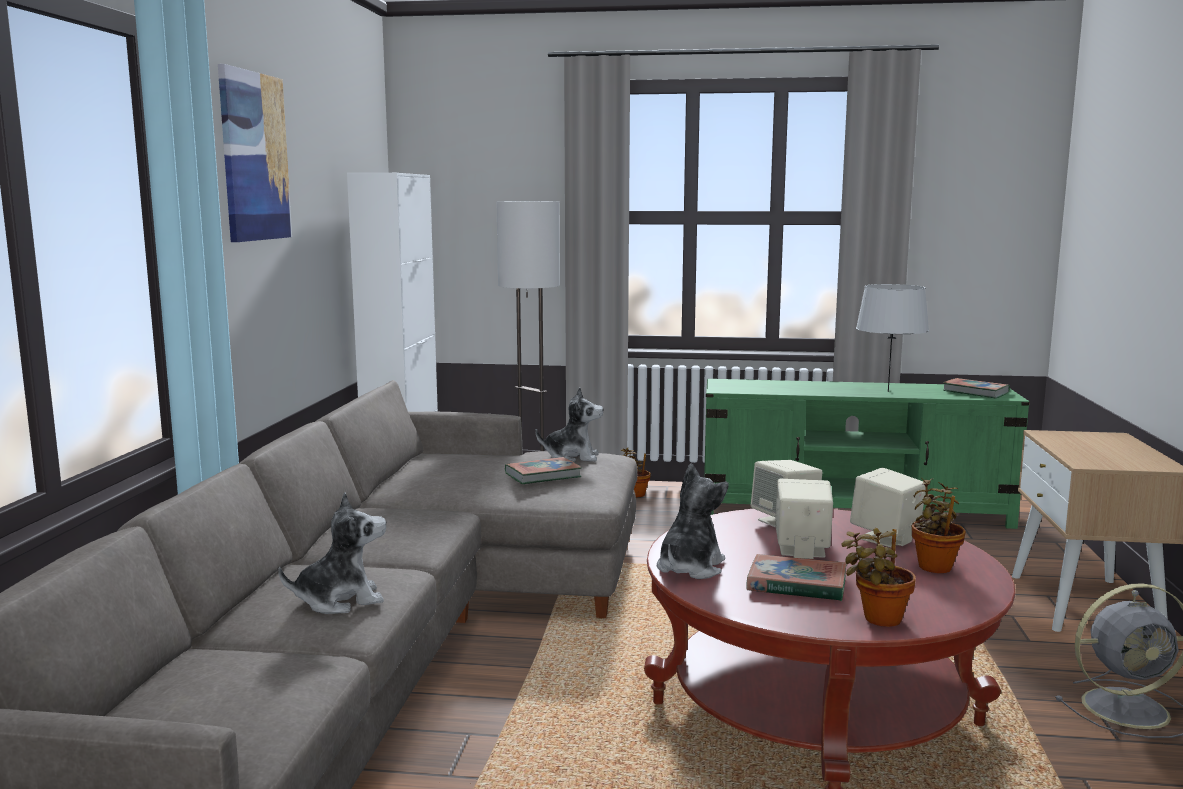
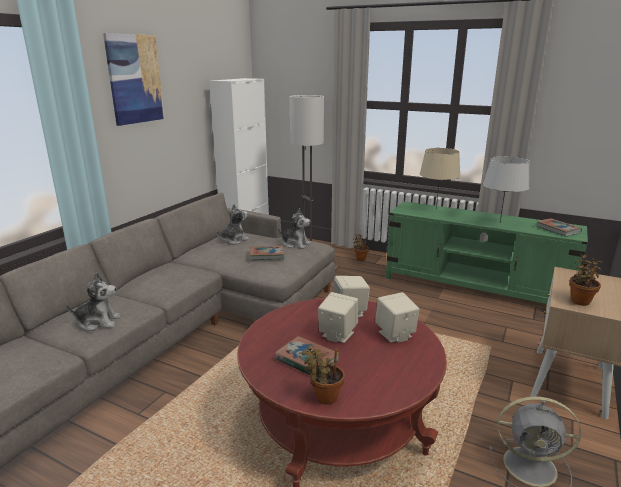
camera: 20 degrees right, 10 degrees up
plush toy [657,463,728,579] -> plush toy moved to [216,204,249,245]
potted plant [912,478,966,573] -> potted plant moved to [569,255,601,306]
none -> beige table lamp [420,148,460,210]

